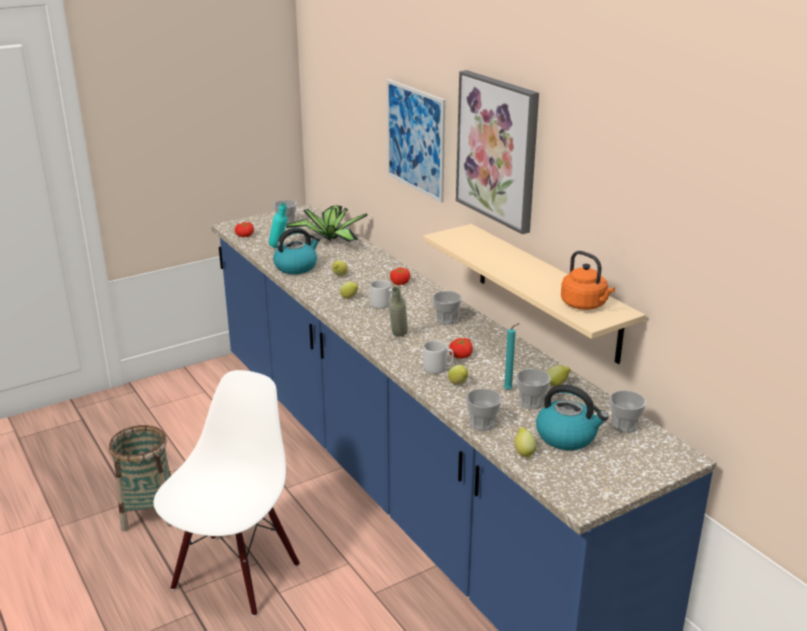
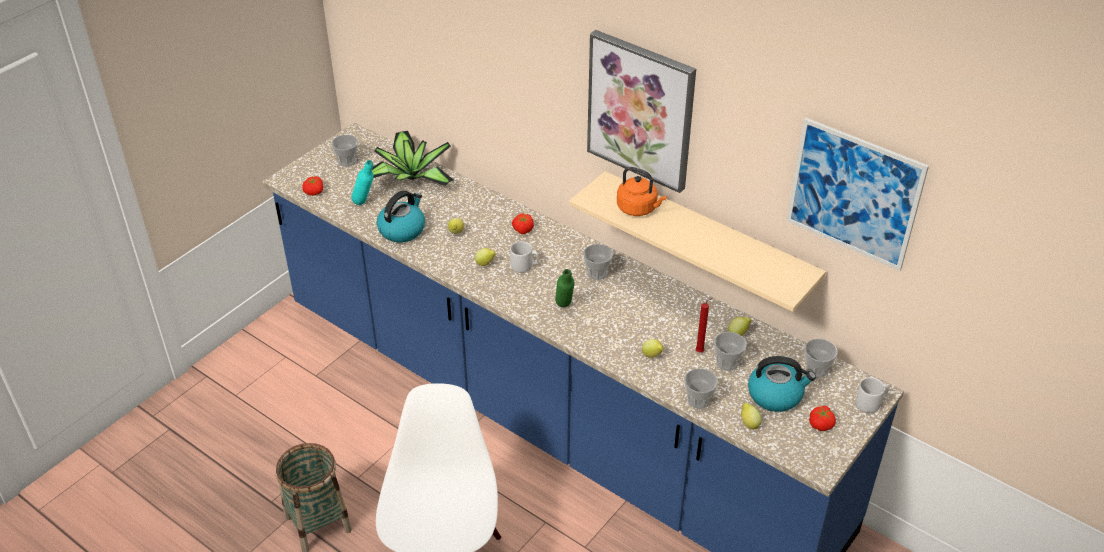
camera: 20 degrees left, 15 degrees up
picture [387,79,446,203] -> picture moved to [786,118,929,271]
grey bottle [389,287,408,337] -> green bottle [555,269,575,307]
grey mug [423,340,454,374] -> grey mug moved to [856,377,888,413]
tomato [449,338,473,359] -> tomato moved to [809,406,836,431]
turquoise candle [503,323,520,390] -> red candle [696,298,712,353]
orange kettle [561,251,615,310] -> orange kettle moved to [617,167,667,216]

